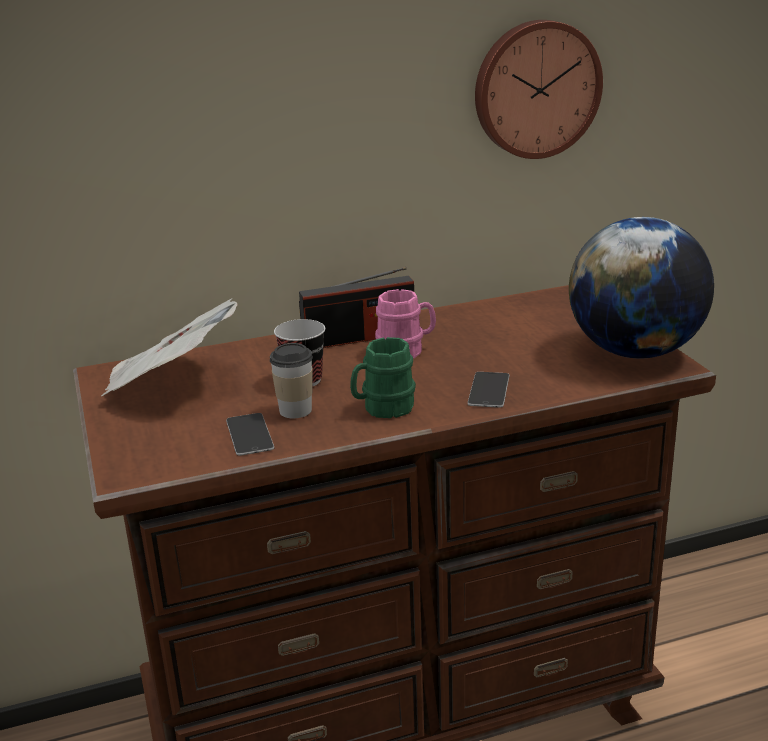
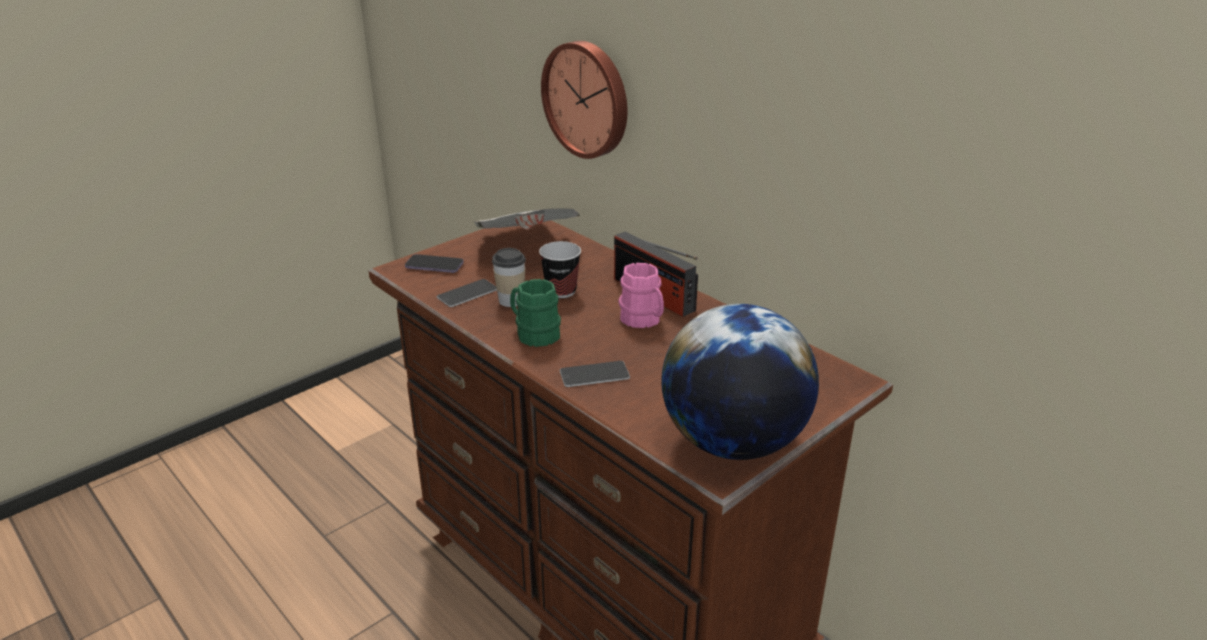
camera: 65 degrees right, 5 degrees up
wall clock [475,20,603,159] -> wall clock moved to [541,41,628,159]
none -> phone [405,254,464,273]

